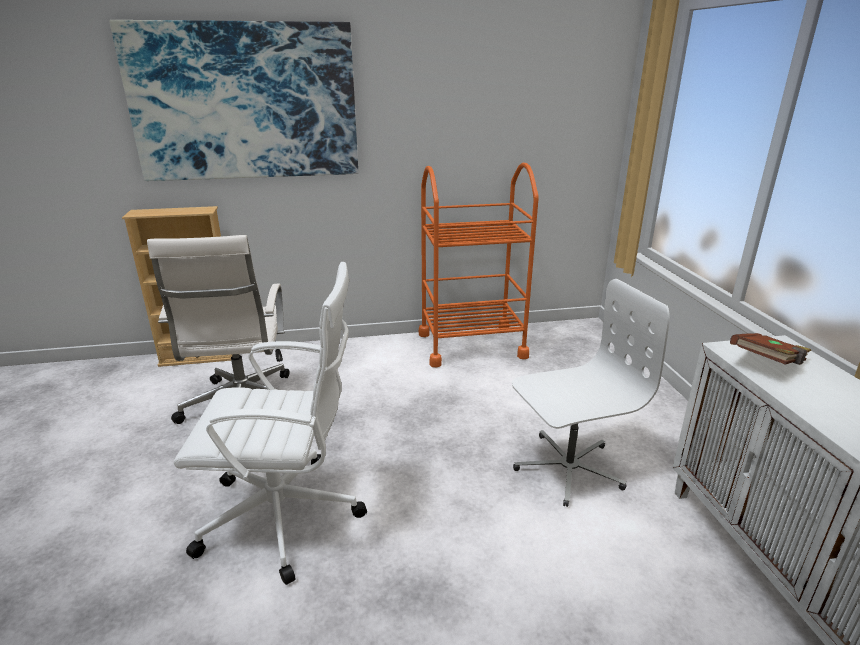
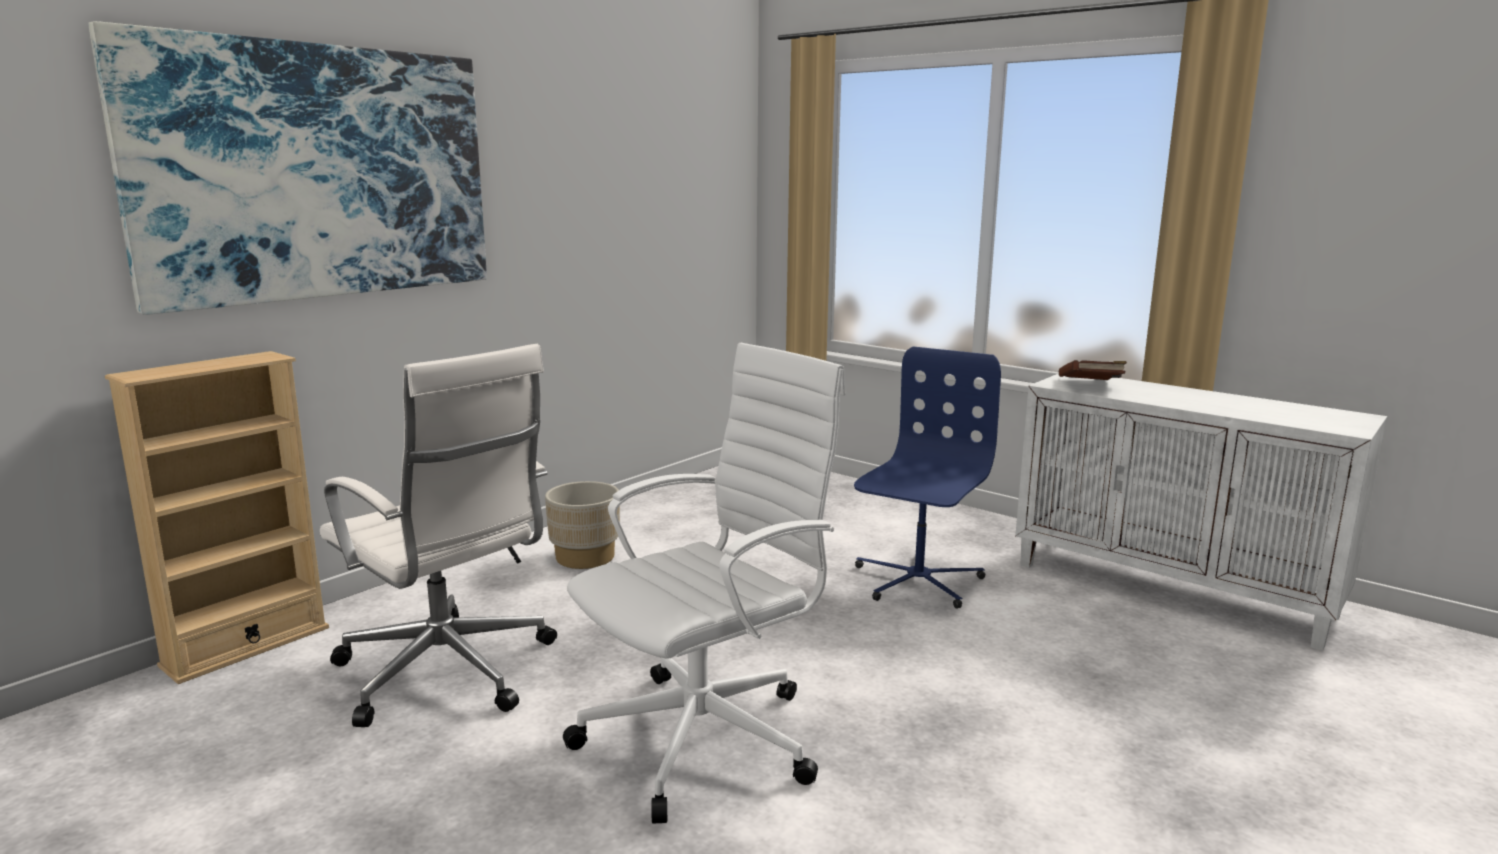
camera: 40 degrees left, 10 degrees down
orange cart [419,163,539,367] -> none
white office chair [512,279,670,507] -> blue office chair [854,346,1001,609]
none -> beige planter [545,481,620,569]

